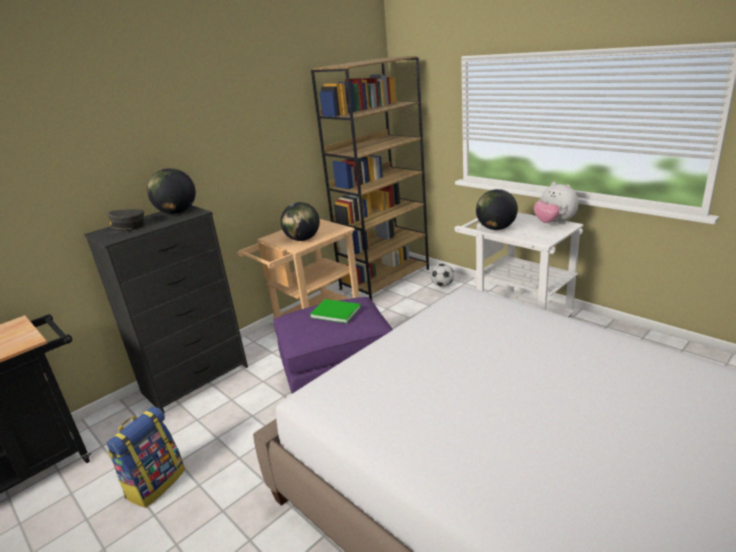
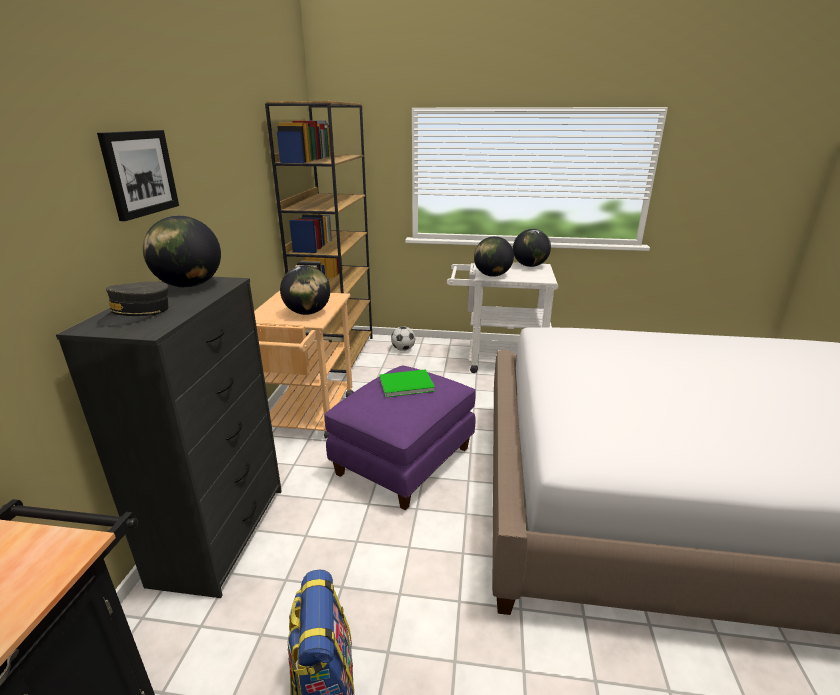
camera: 40 degrees left, 0 degrees up
plush toy [534,182,578,224] -> globe [513,229,551,267]
none -> picture [97,130,179,221]

